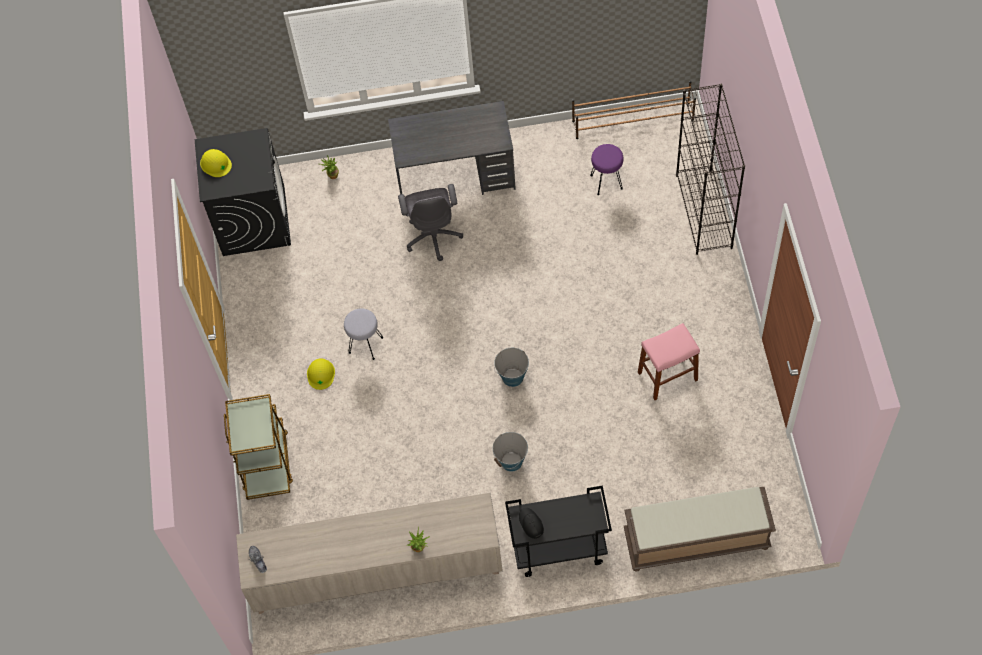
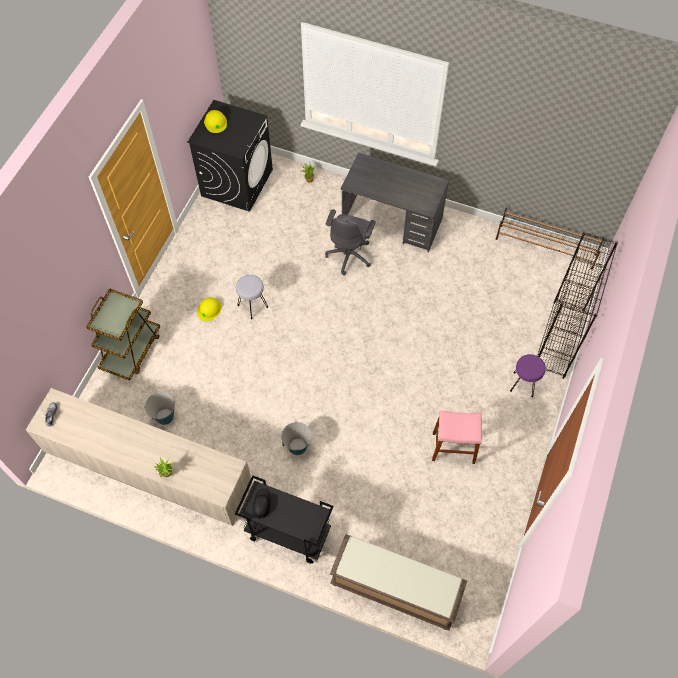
camera: 25 degrees right, 0 degrees up
bucket [494,348,529,387] -> bucket moved to [145,392,175,425]
purple stool [590,144,623,195] -> purple stool moved to [510,354,546,397]

